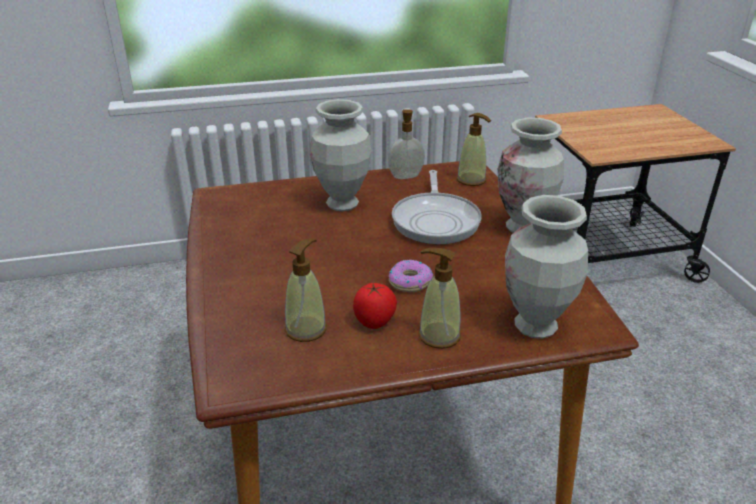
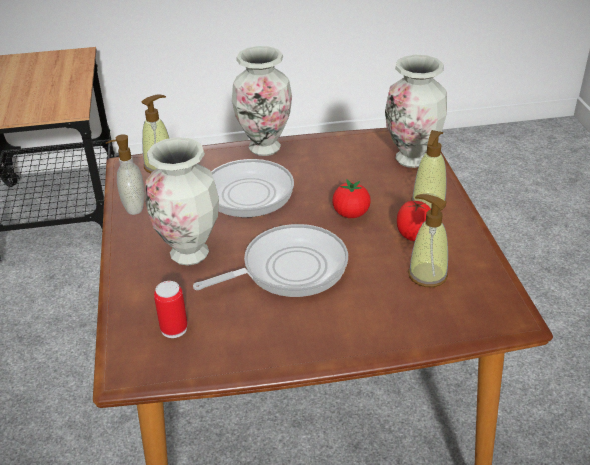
camera: 85 degrees left, 5 degrees up
donut [389,260,433,292] -> tomato [332,179,371,218]
none -> can [154,281,187,338]
none -> frying pan [193,224,348,297]

